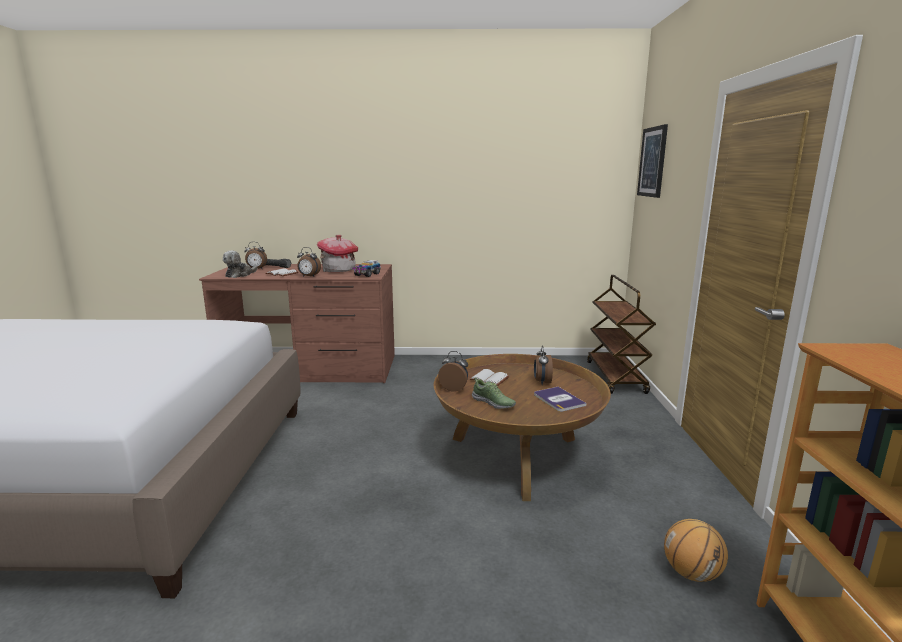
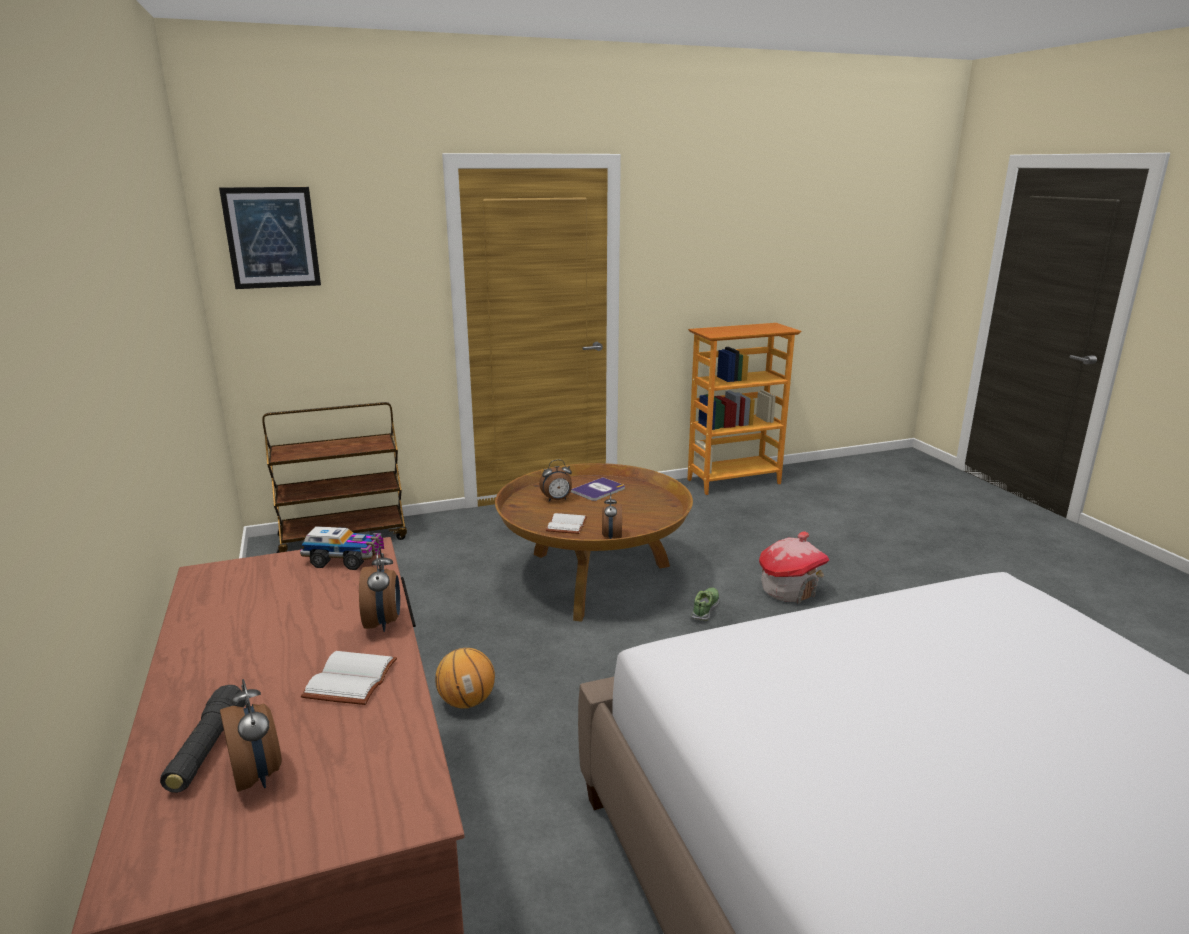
camera: 110 degrees left, 5 degrees up
plush toy [223,250,258,278] -> none
toy house [317,235,358,272] -> toy house moved to [759,531,829,604]
shoe [472,378,516,409] -> shoe moved to [691,587,719,621]
basketball [664,519,728,582] -> basketball moved to [435,648,495,709]

